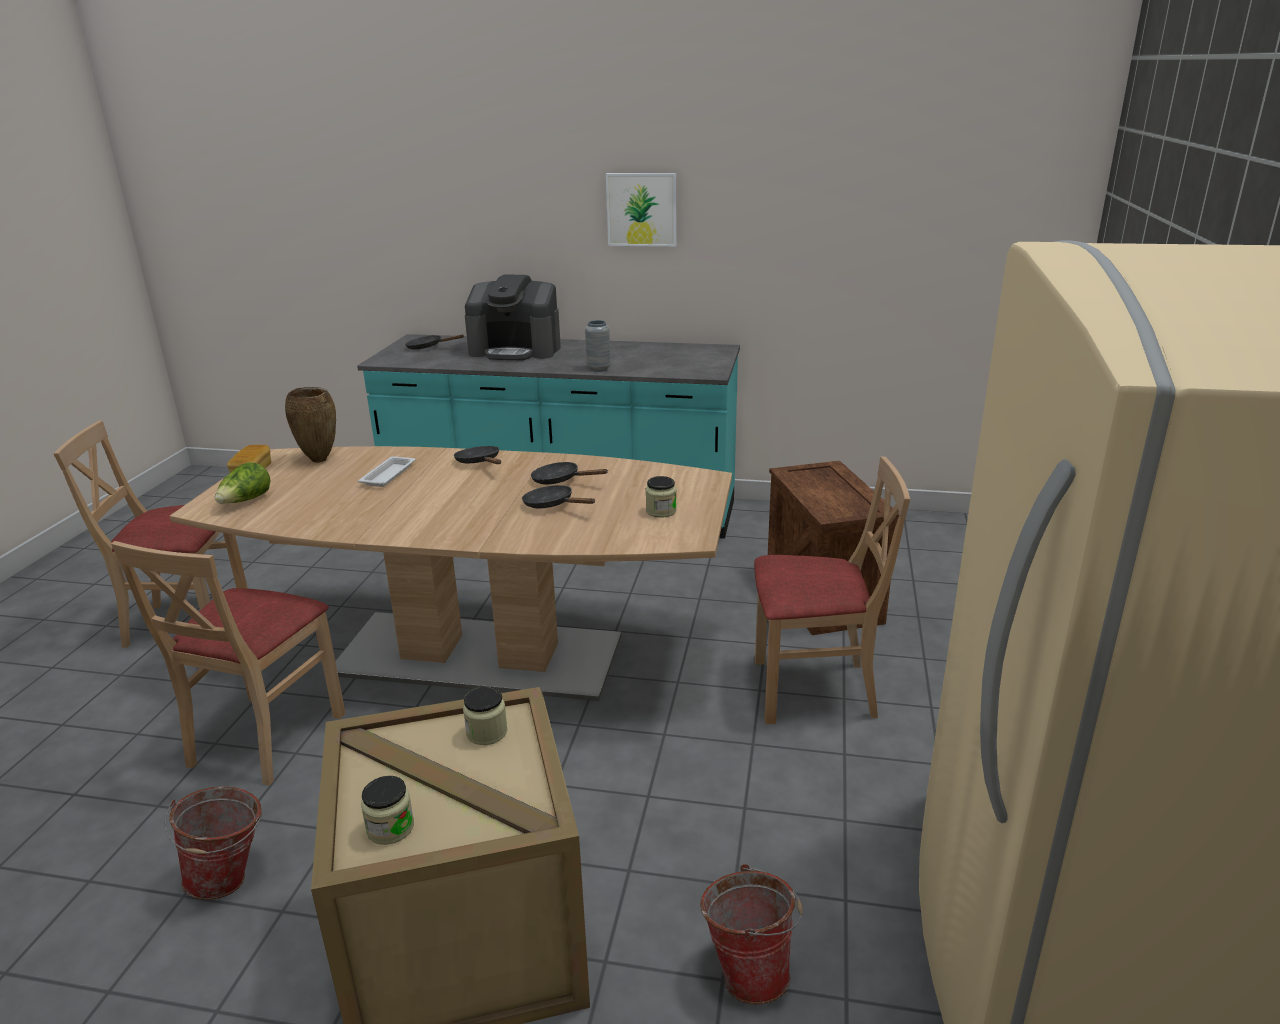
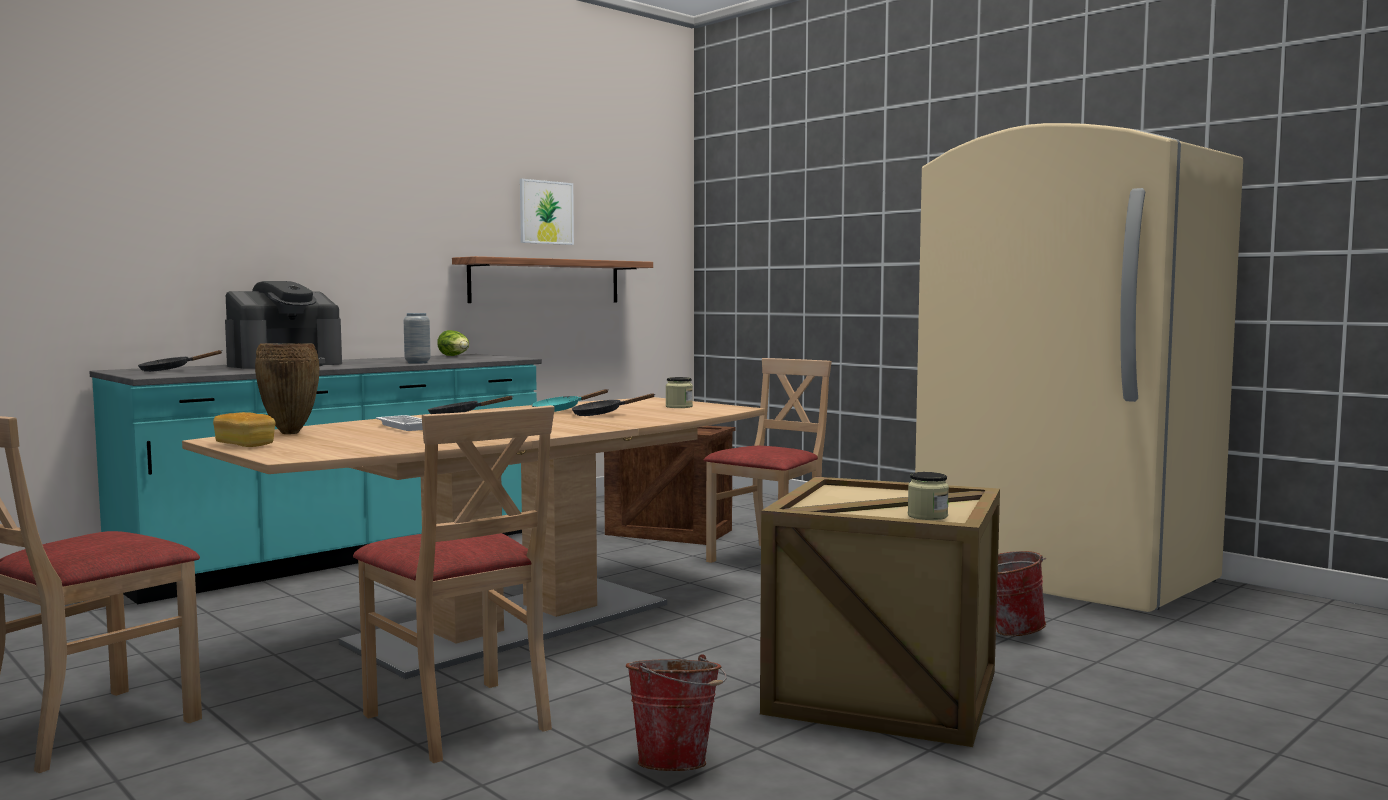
camera: 55 degrees left, 20 degrees down
lettuce [215,462,271,504] -> lettuce moved to [437,330,469,356]
jar [463,687,508,745] -> none
black frying pan [531,462,607,485] -> turquoise frying pan [532,389,608,412]
picture [606,173,676,247] -> picture moved to [520,179,574,245]
none -> shelf [452,256,653,303]

